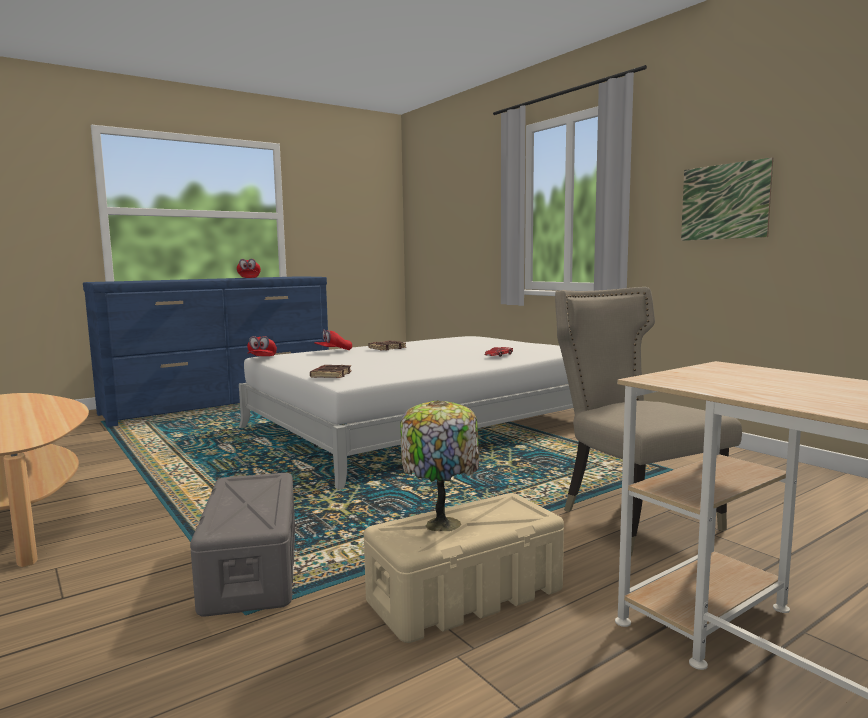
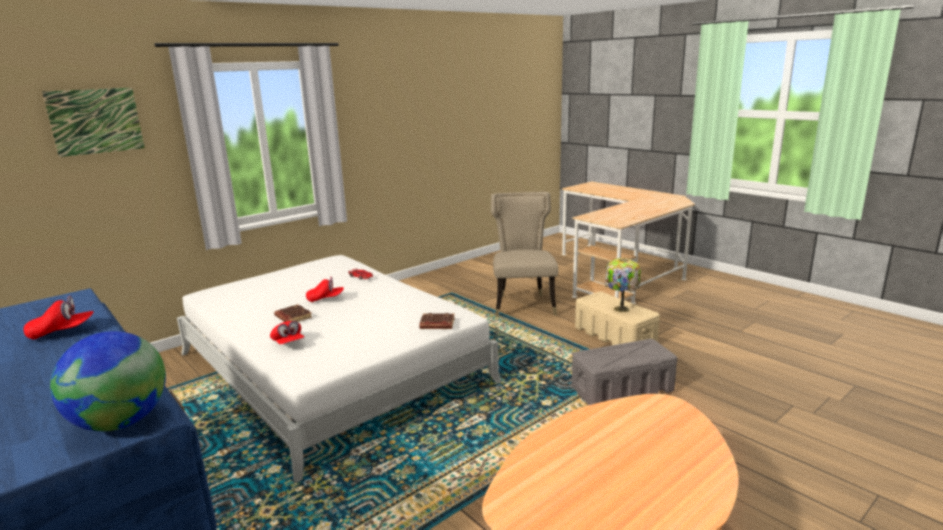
camera: 95 degrees left, 10 degrees up
red cap [247,336,277,356] -> red cap moved to [306,277,344,302]
beige chair [555,287,742,556] -> beige chair turned 120 degrees clockwise [491,192,558,317]
picture [681,157,773,241] -> picture moved to [42,87,145,157]
none -> globe [50,331,166,431]

